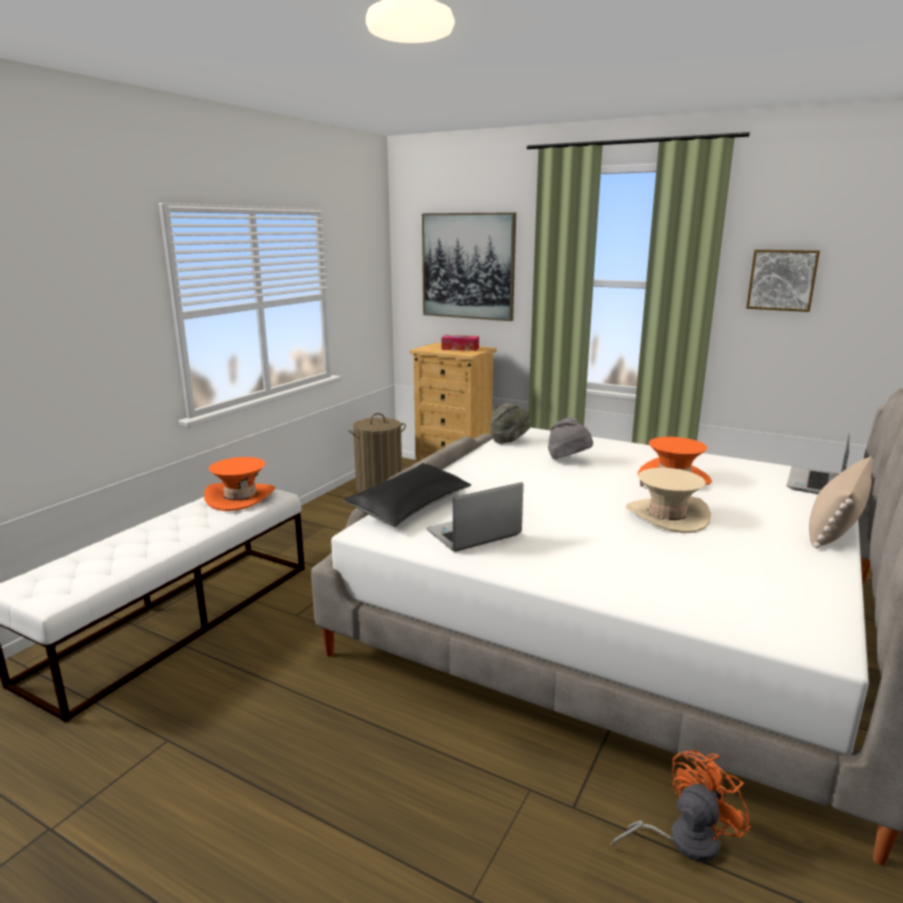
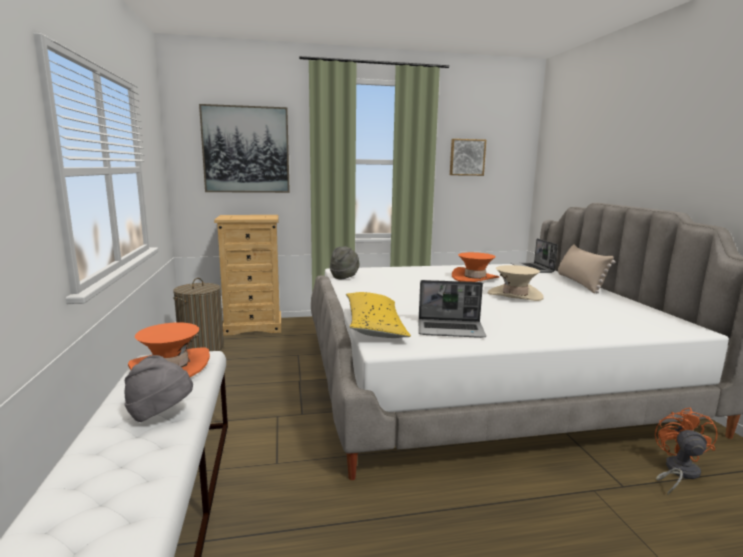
camera: 40 degrees left, 5 degrees down
black pillow [343,463,471,527] -> yellow pillow [346,292,411,338]
laptop [427,482,523,551] -> laptop turned 105 degrees counterclockwise [418,280,486,338]
tissue box [441,335,479,351] -> none
grey hat [548,417,593,459] -> grey hat moved to [125,355,193,422]

